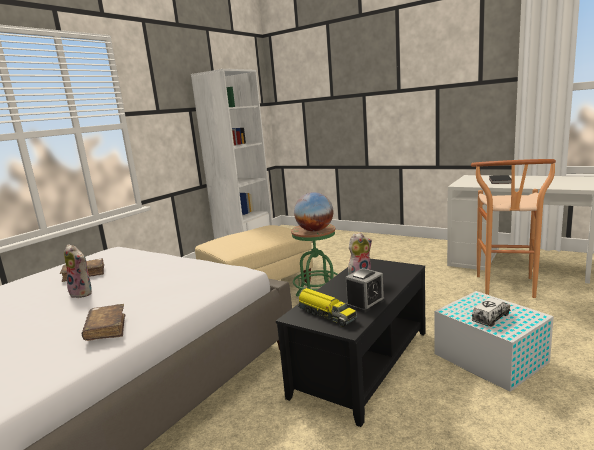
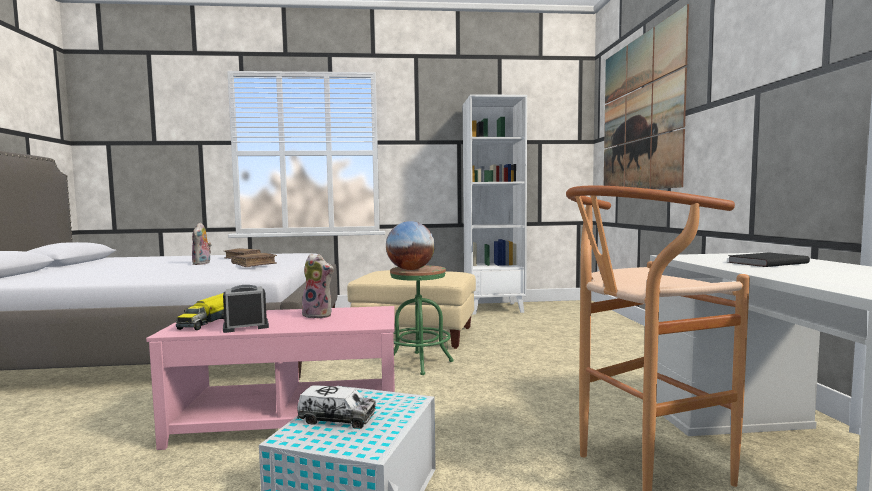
camera: 50 degrees right, 10 degrees down
brown book [82,304,125,341] -> brown book moved to [231,253,277,267]
black coffee table [276,259,426,427] -> pink coffee table [146,306,395,450]
alarm clock [346,268,385,313] -> alarm clock turned 150 degrees clockwise [223,285,269,333]
none -> picture [604,4,689,189]

